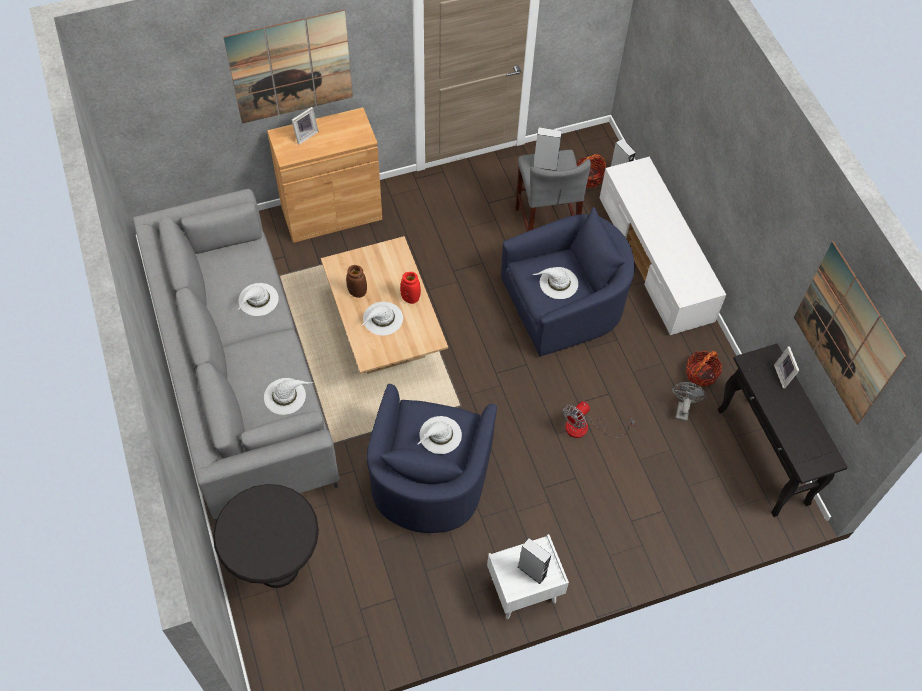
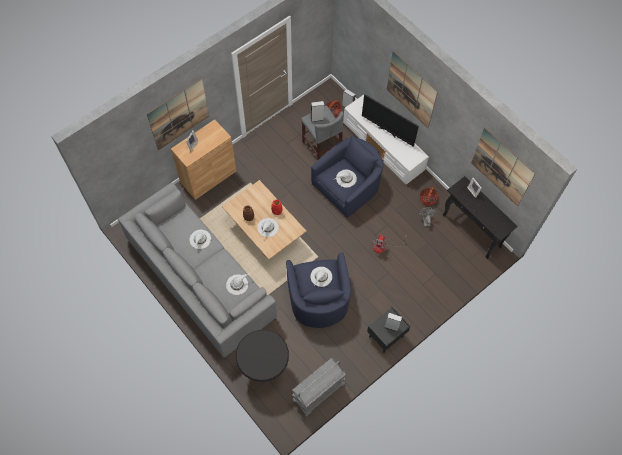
camera: 20 degrees left, 5 degrees up
white nightstand [487,534,569,619] -> black nightstand [367,306,411,353]
none -> grey cart [292,358,346,417]
none -> television [362,94,419,147]
none -> picture [386,51,438,128]

